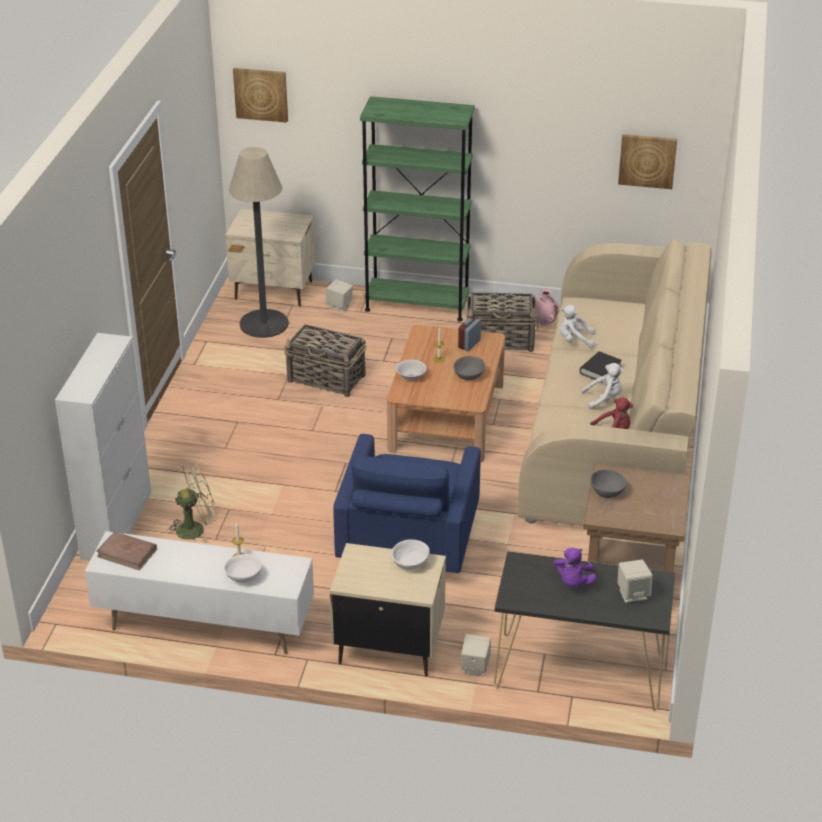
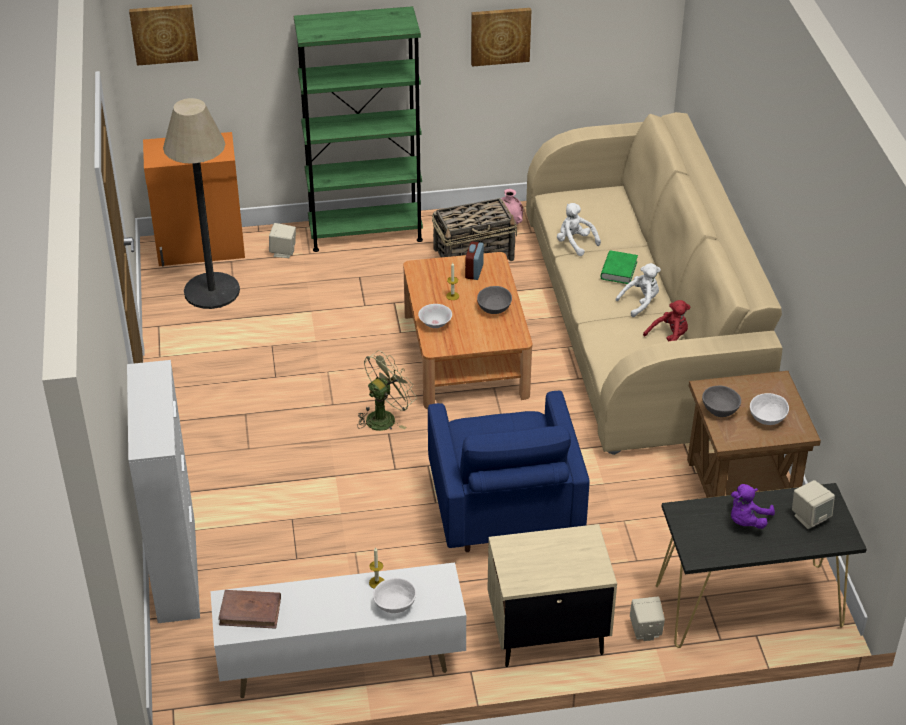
camera: 20 degrees left, 5 degrees up
green fan [167,463,217,543] -> green fan moved to [357,350,417,431]
beige nightstand [225,208,316,307] -> orange cabinet [143,132,245,267]
basket [284,324,366,397] -> none
white bowl [391,540,430,570] -> white bowl moved to [750,393,789,425]
purple plush toy [553,548,597,587] -> purple plush toy turned 45 degrees clockwise [731,484,775,529]
white plush toy [560,305,595,348] -> white plush toy turned 60 degrees clockwise [557,203,601,256]
black book [580,351,622,383] -> green book [601,251,638,284]
picture [618,134,677,189] -> picture moved to [471,8,531,67]

